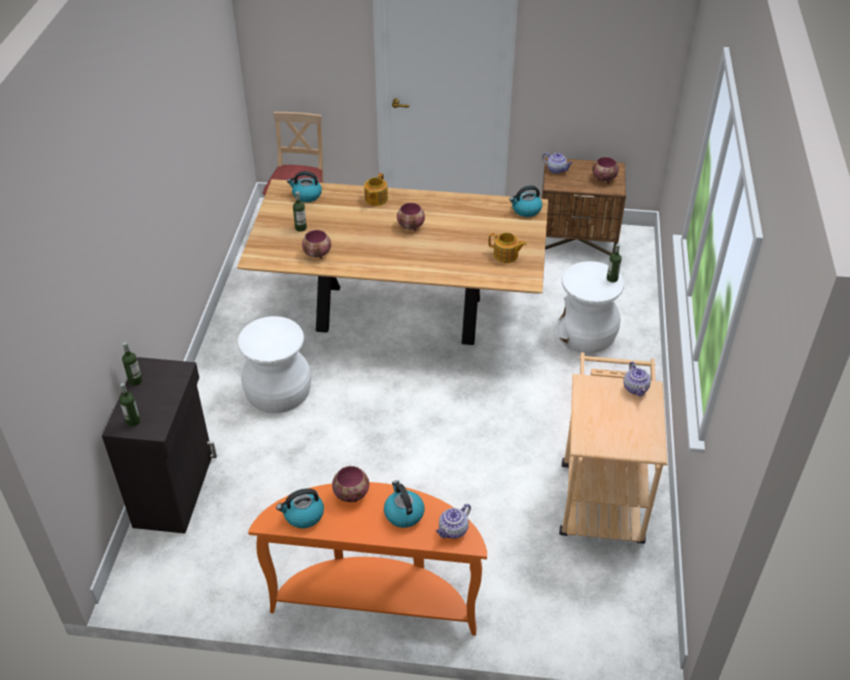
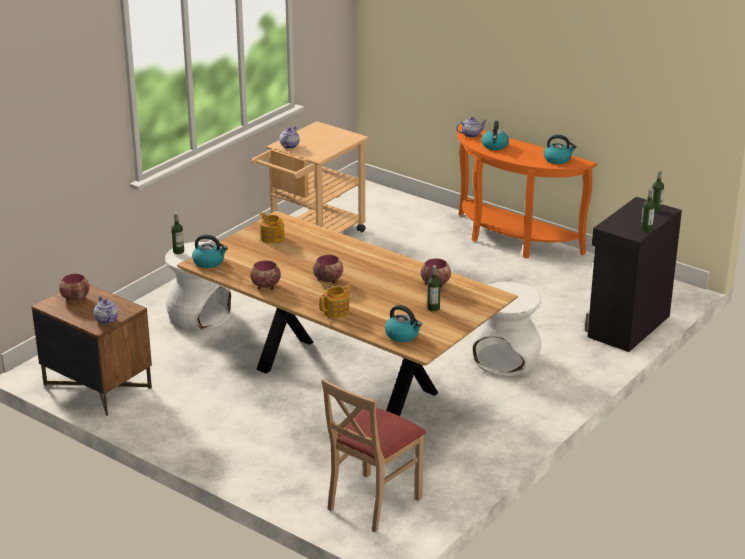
camera: 150 degrees left, 15 degrees down
bowl [332,466,369,502] -> bowl moved to [250,260,281,289]

